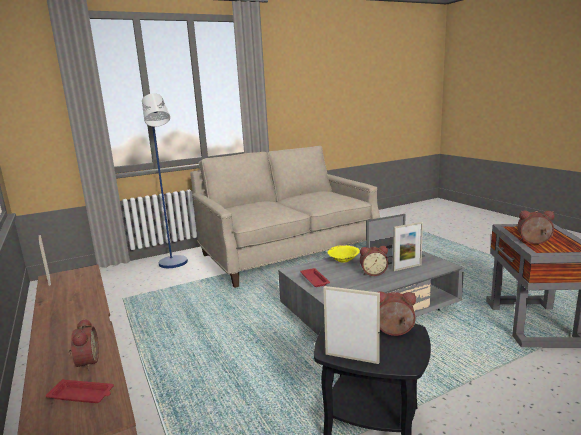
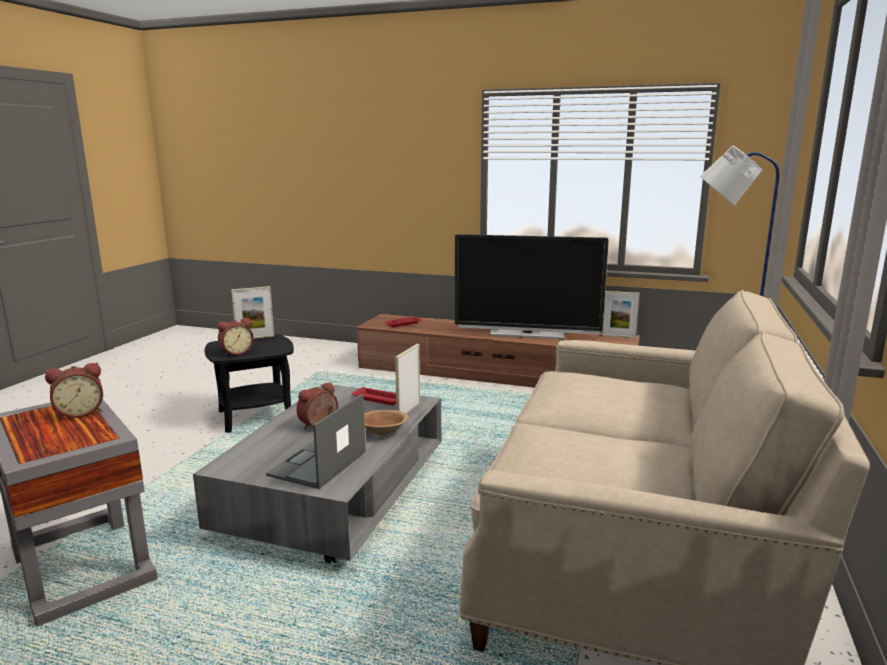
camera: 135 degrees right, 0 degrees up
alarm clock [68,318,99,370] -> none
yellow bowl [327,245,360,263] -> brown bowl [364,410,409,435]
picture frame [393,222,423,271] -> picture frame moved to [395,344,420,414]
none -> television [454,234,609,340]

